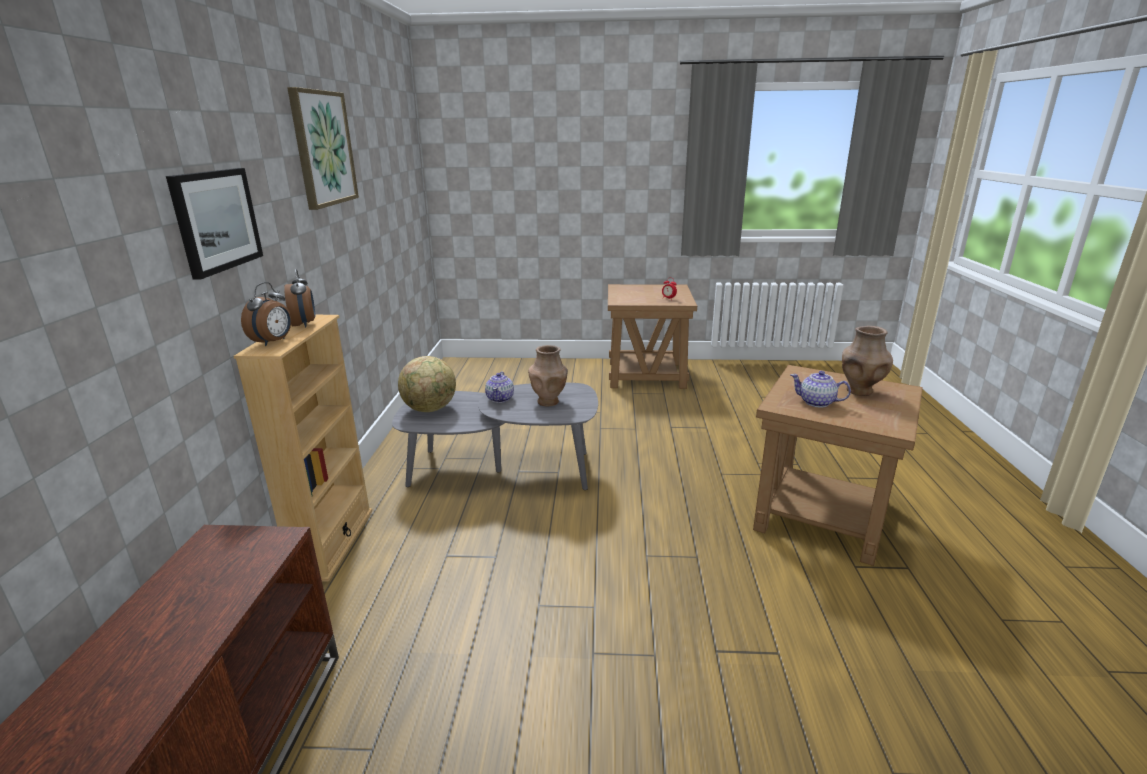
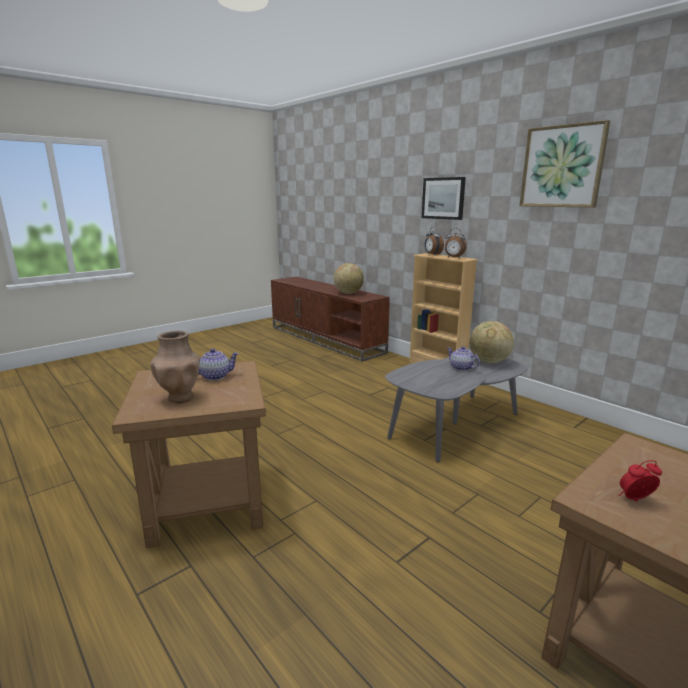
camera: 135 degrees right, 5 degrees down
brown vase [528,345,568,406] -> none
none -> globe [333,263,364,294]

